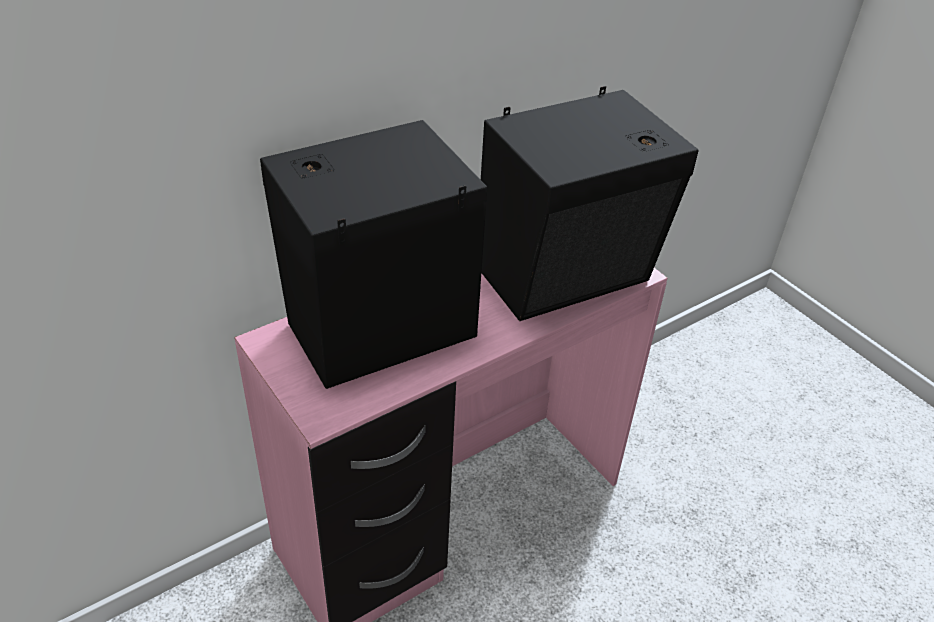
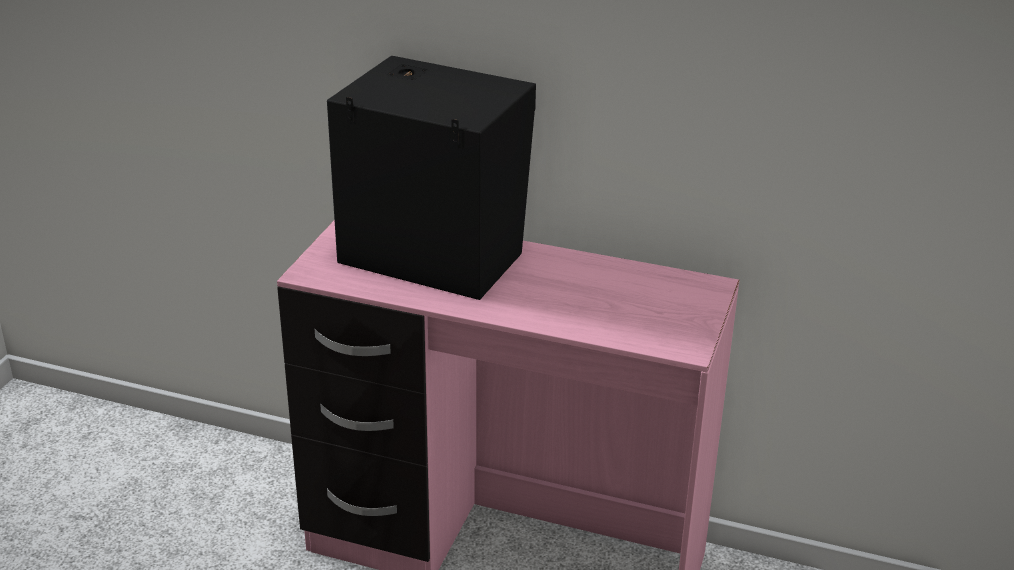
camera: 55 degrees right, 10 degrees down
black speaker [481,86,699,321] -> none

